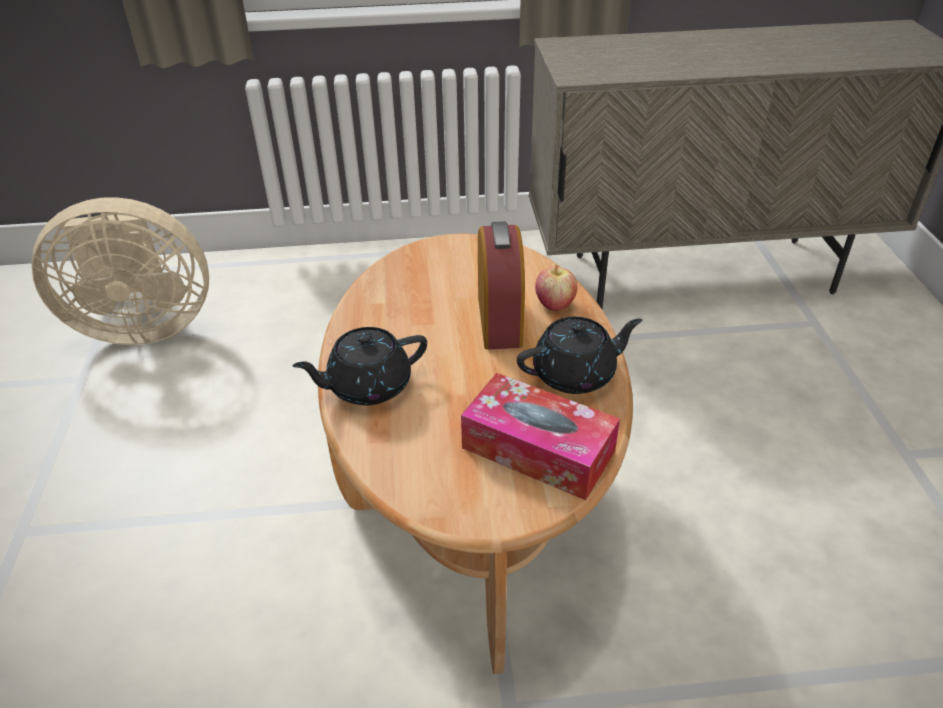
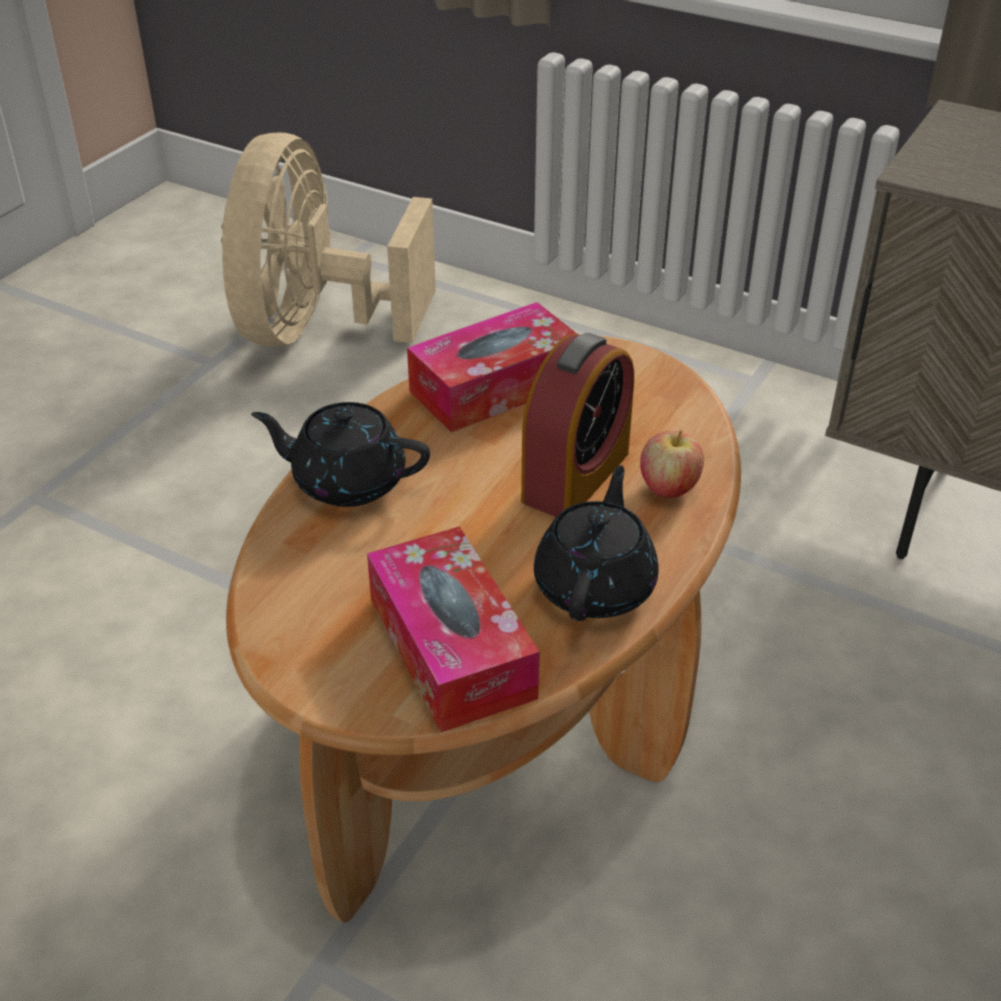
camera: 35 degrees right, 0 degrees up
beige fan [31,197,209,345] -> beige fan turned 75 degrees clockwise [221,133,436,347]
black teapot [517,317,642,394] -> black teapot turned 90 degrees counterclockwise [534,465,659,621]
none -> tissue box [407,302,577,433]

